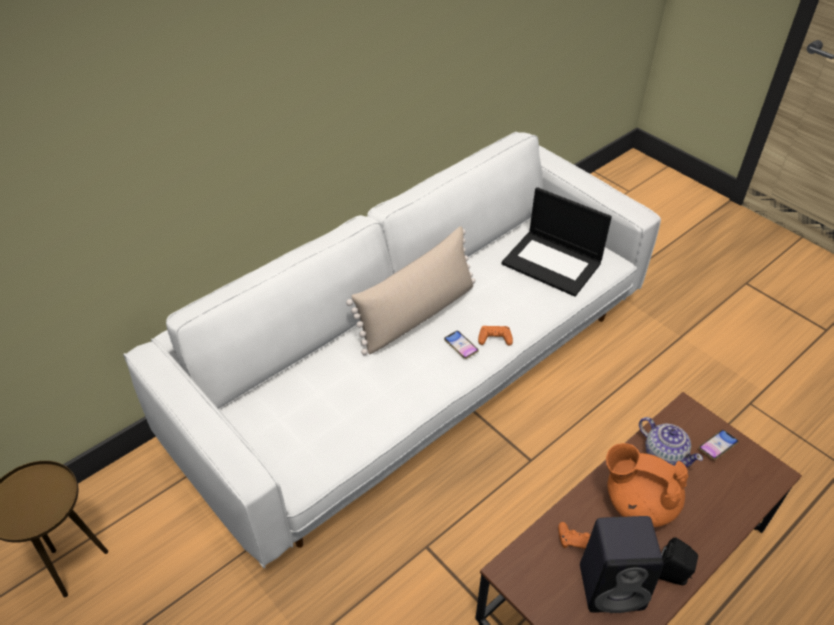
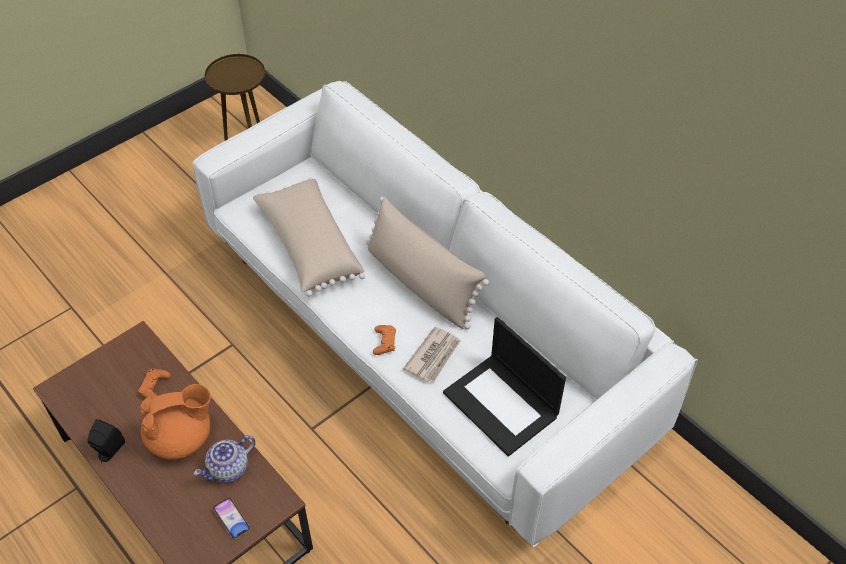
camera: 90 degrees right, 5 degrees up
phone [444,331,479,359] -> none
laptop [501,187,612,297] -> laptop turned 75 degrees counterclockwise [443,317,566,457]
black speaker [580,516,663,613] -> none
orange teapot [606,443,688,527] -> orange teapot turned 45 degrees clockwise [139,384,211,460]
none -> beige pillow [253,177,365,297]
none -> newspaper [403,327,461,383]

